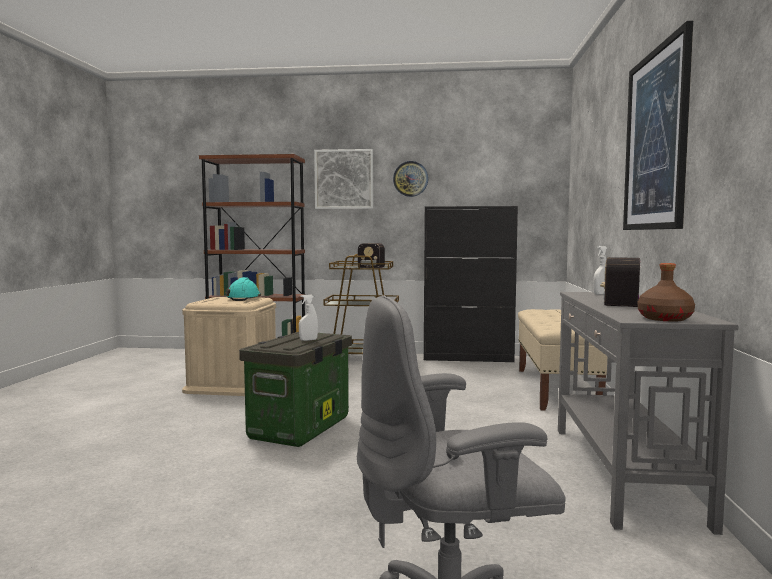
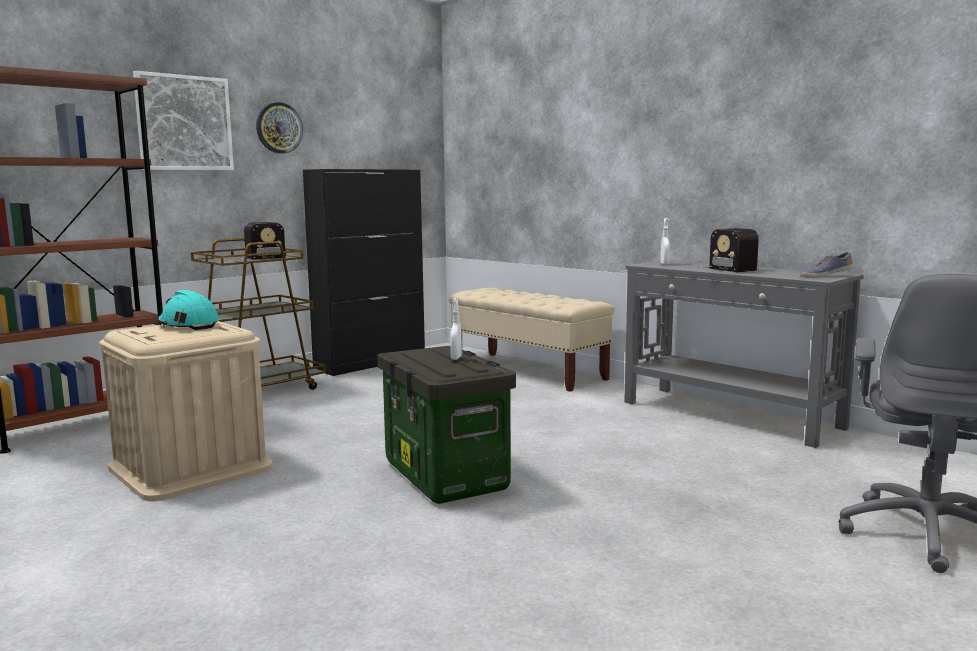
camera: 50 degrees left, 5 degrees up
picture [623,21,693,230] -> none
brown bottle [638,263,695,321] -> shoe [800,252,853,278]

